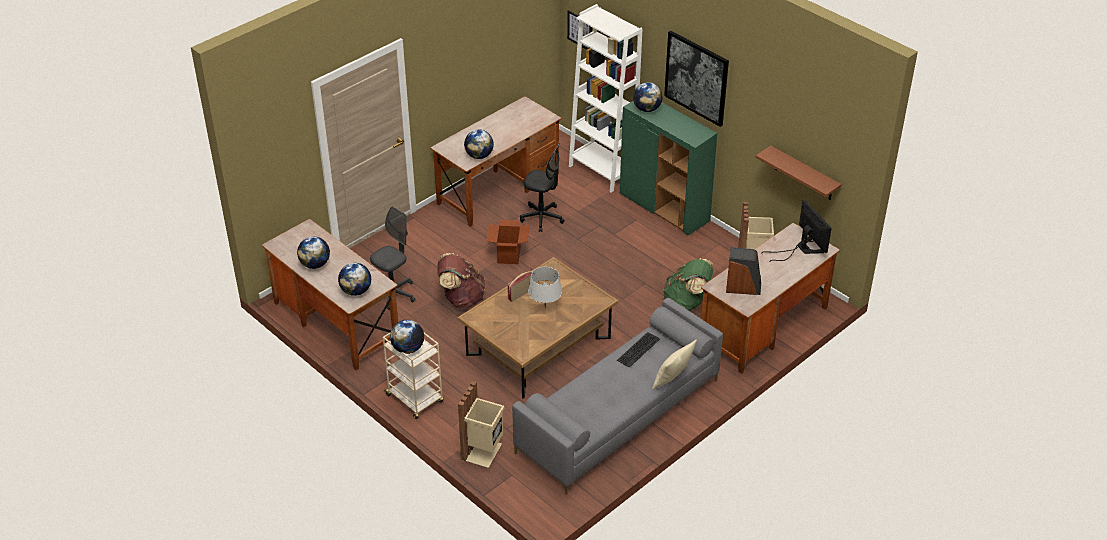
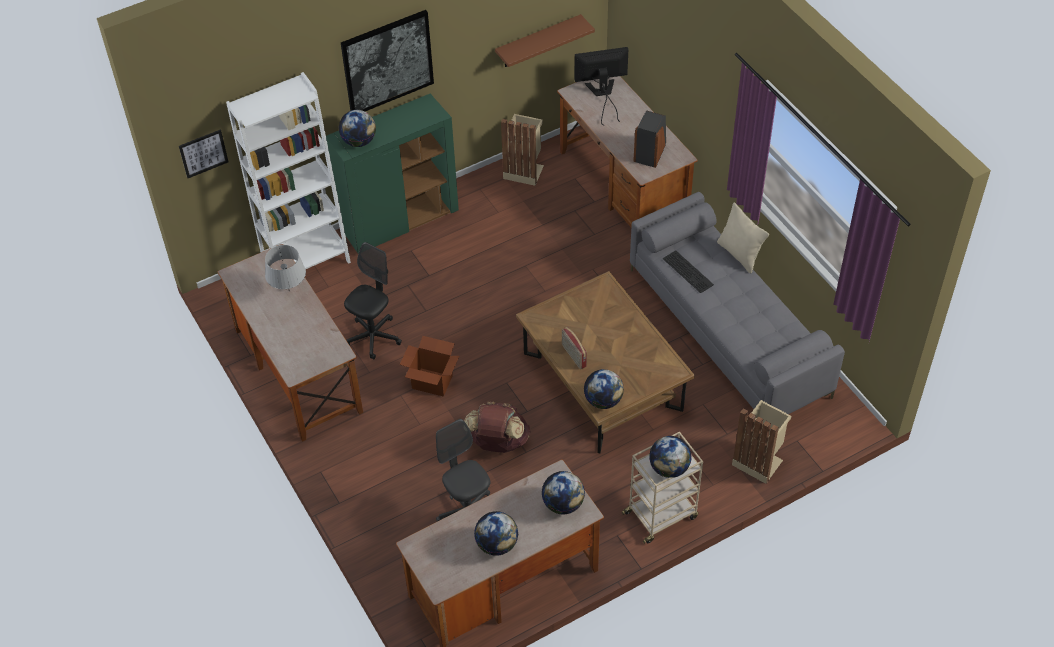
camera: 75 degrees left, 10 degrees up
globe [464,130,494,159] -> globe moved to [584,369,624,409]
grey table lamp [528,267,562,303] -> grey table lamp moved to [265,245,306,289]
green backpack [663,258,714,311] -> none

